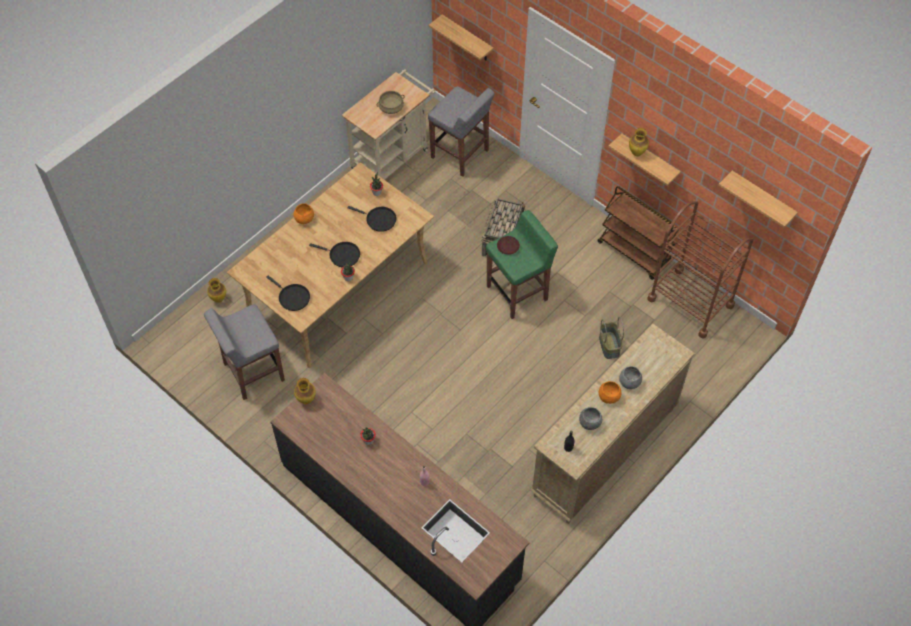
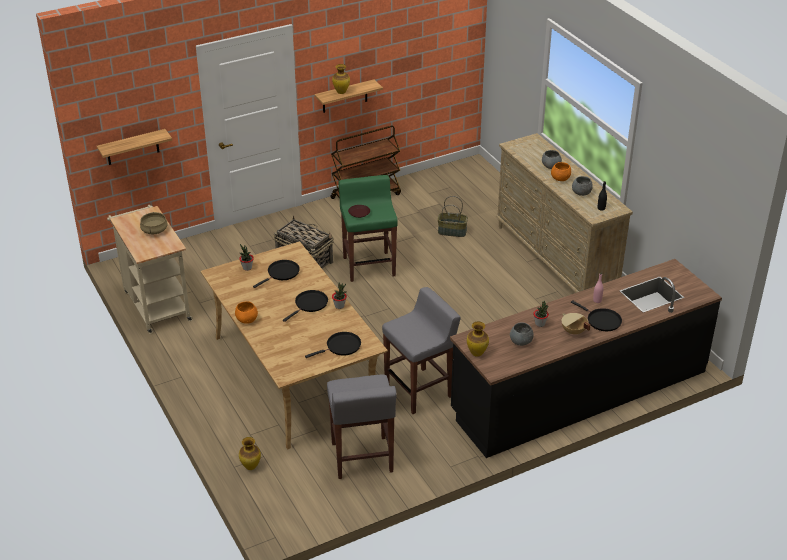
camera: 70 degrees left, 20 degrees down
grey stool [428,86,495,176] -> grey stool moved to [382,287,461,414]
brown cart [647,201,754,339] -> none
shelf [718,171,798,228] -> none
none -> grey bowl [510,322,534,346]
none -> beige cooking pot [561,313,591,335]
none -> black frying pan [571,300,622,331]

